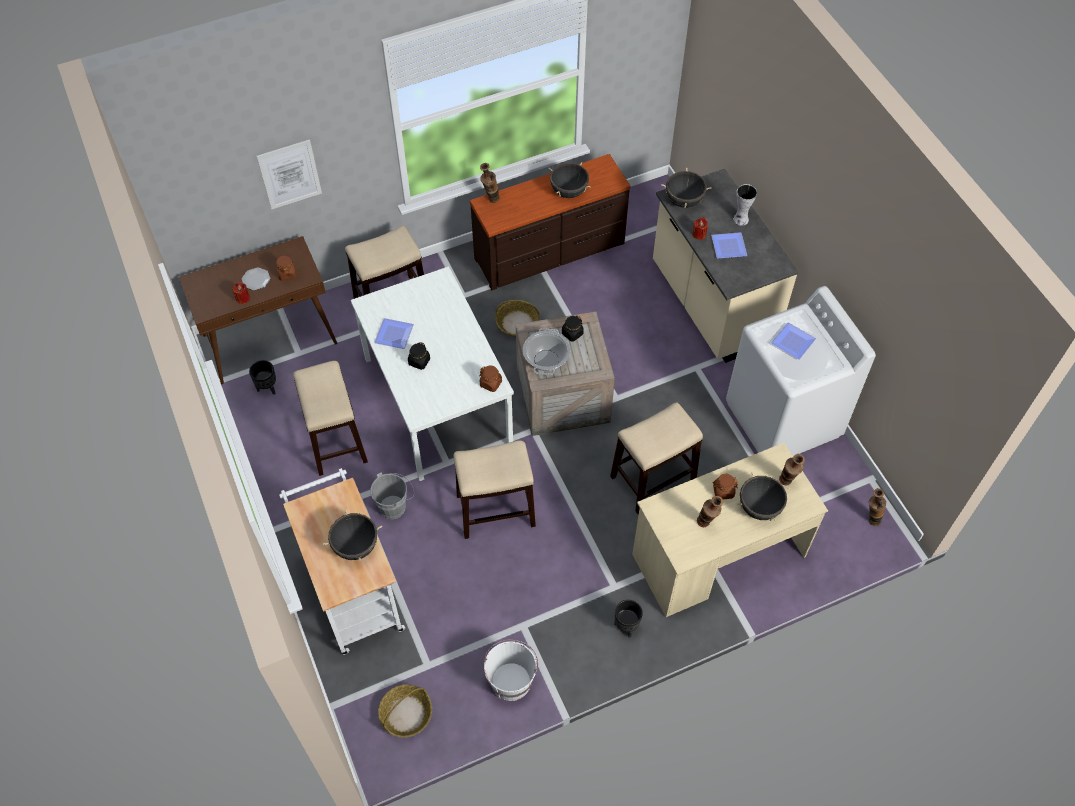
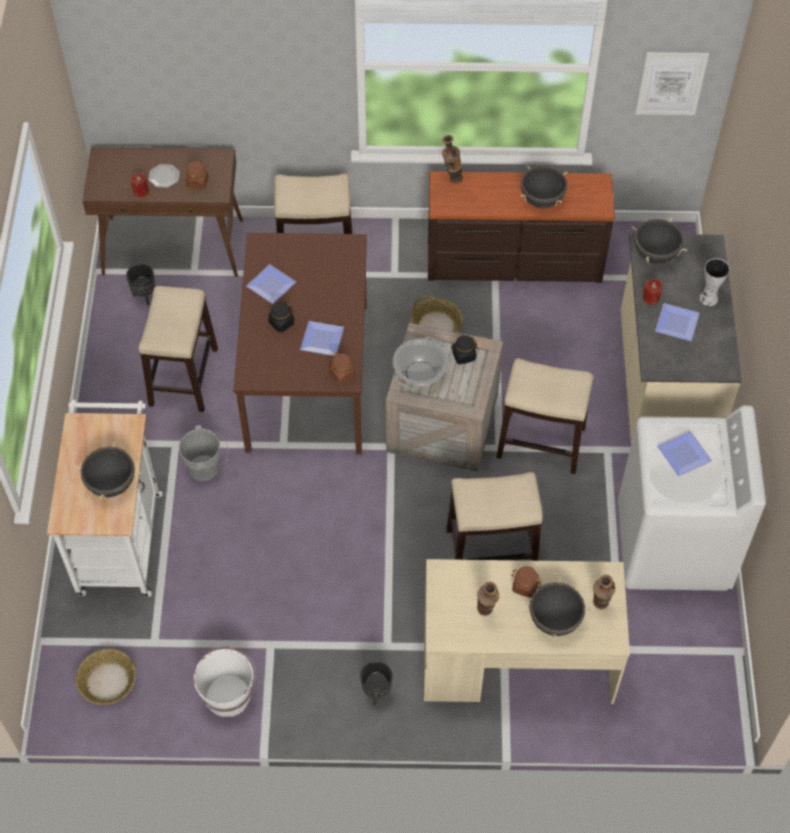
camera: 25 degrees right, 0 degrees up
picture [257,139,322,209] -> picture moved to [635,52,709,115]
white dining table [351,266,514,481] -> brown dining table [233,233,367,454]
stool [453,440,536,539] -> stool moved to [496,358,594,474]
vase [869,488,886,526] -> none
none -> plate [300,321,344,356]

